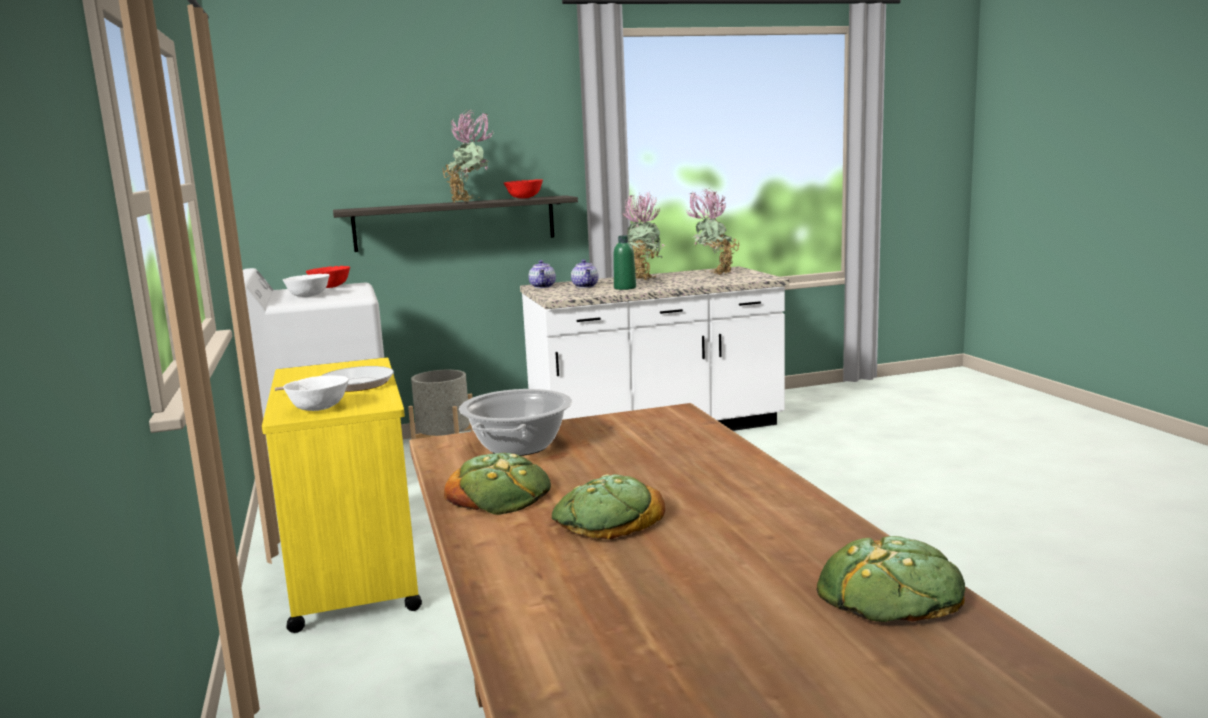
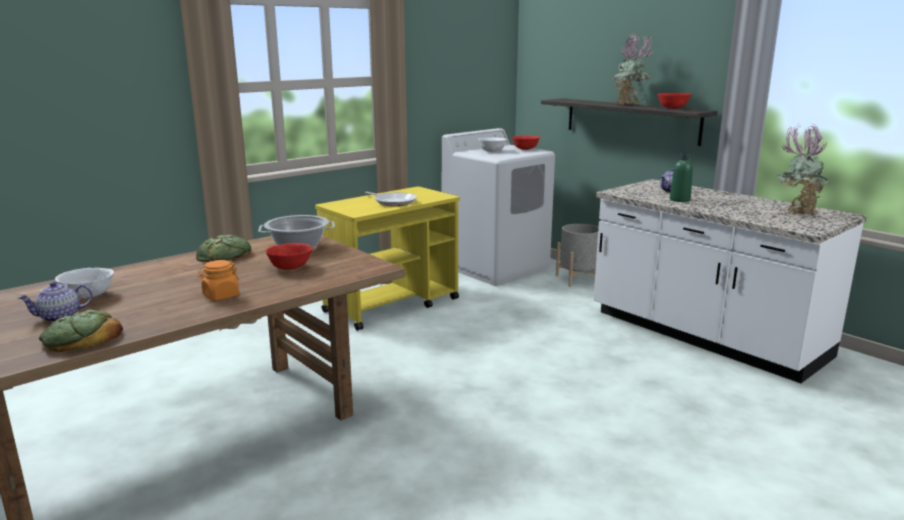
camera: 65 degrees right, 5 degrees up
white bowl [283,375,349,411] -> white bowl moved to [55,268,114,298]
teapot [529,260,556,288] -> teapot moved to [17,282,93,322]
bread [552,474,665,539] -> none
potted plant [616,192,665,280] -> none
none -> orange jar [198,260,239,301]
none -> red bowl [266,243,313,270]

